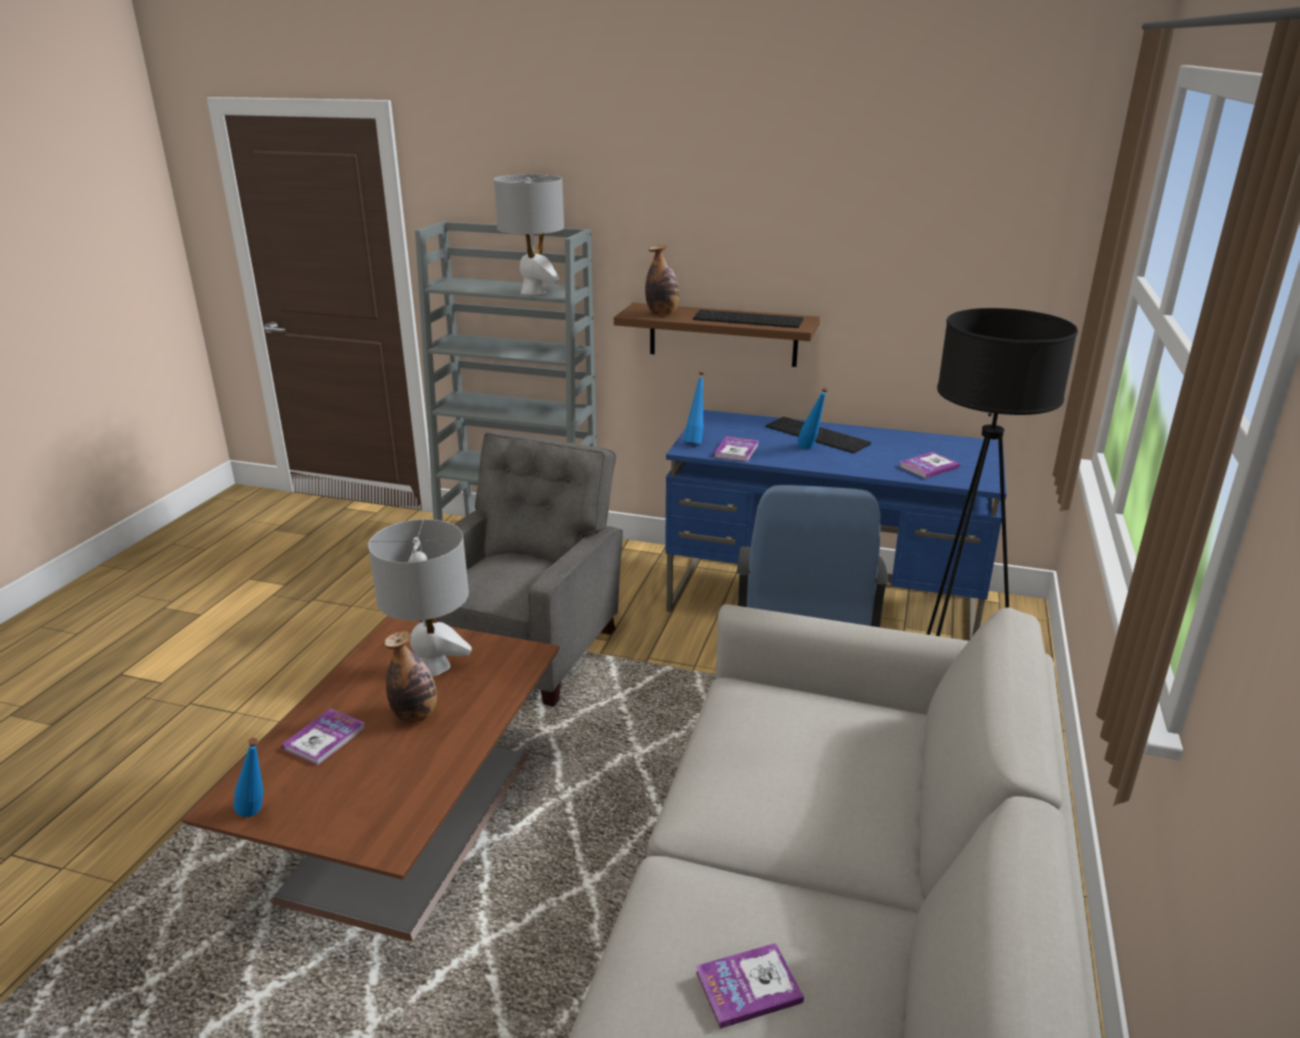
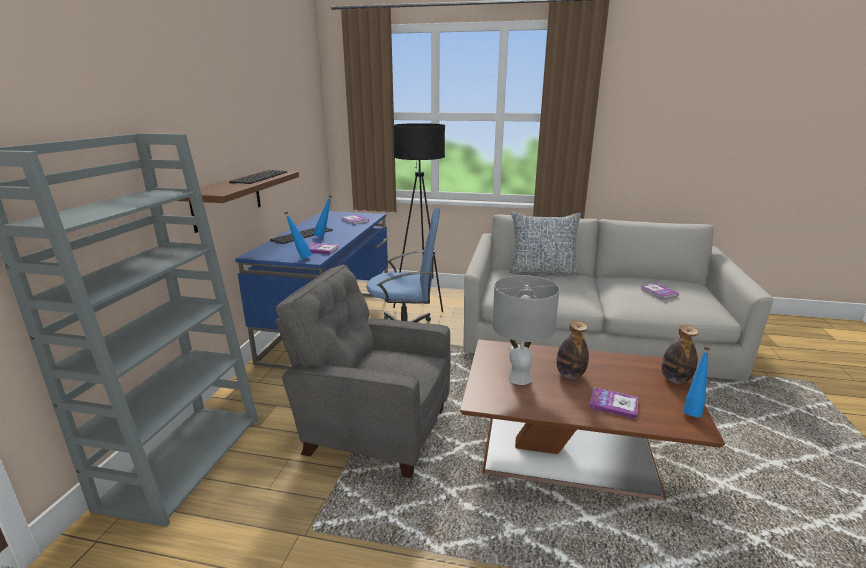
camera: 95 degrees left, 5 degrees down
grey table lamp [494,174,564,295] -> none
bottle [645,245,679,315] -> bottle moved to [662,325,698,384]
none -> pillow [509,212,581,275]

